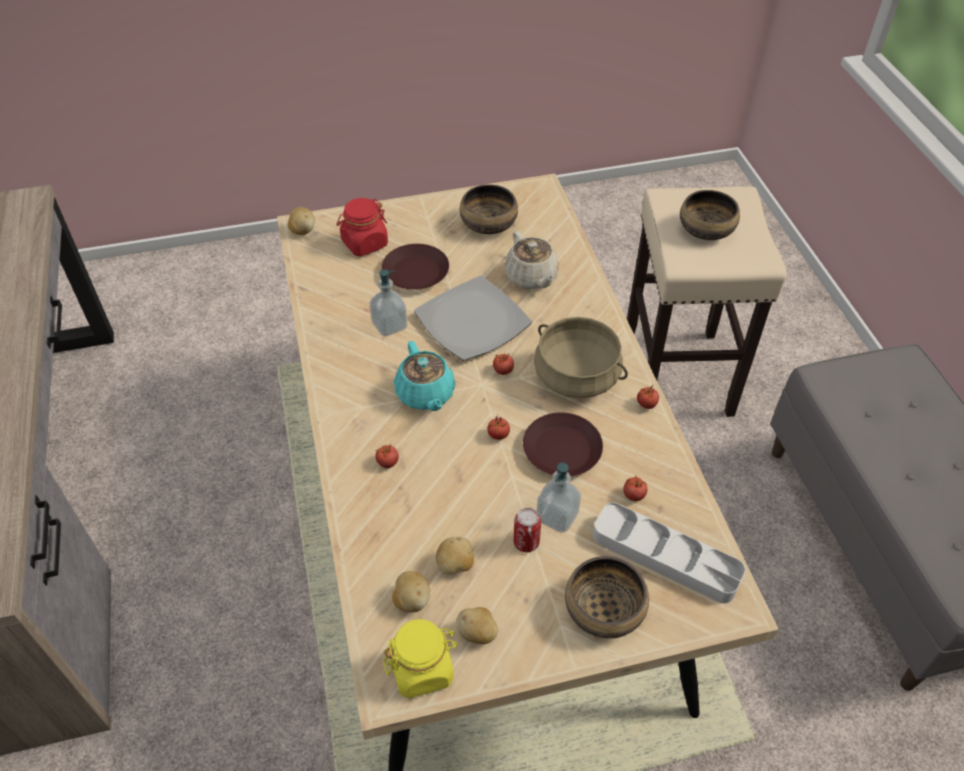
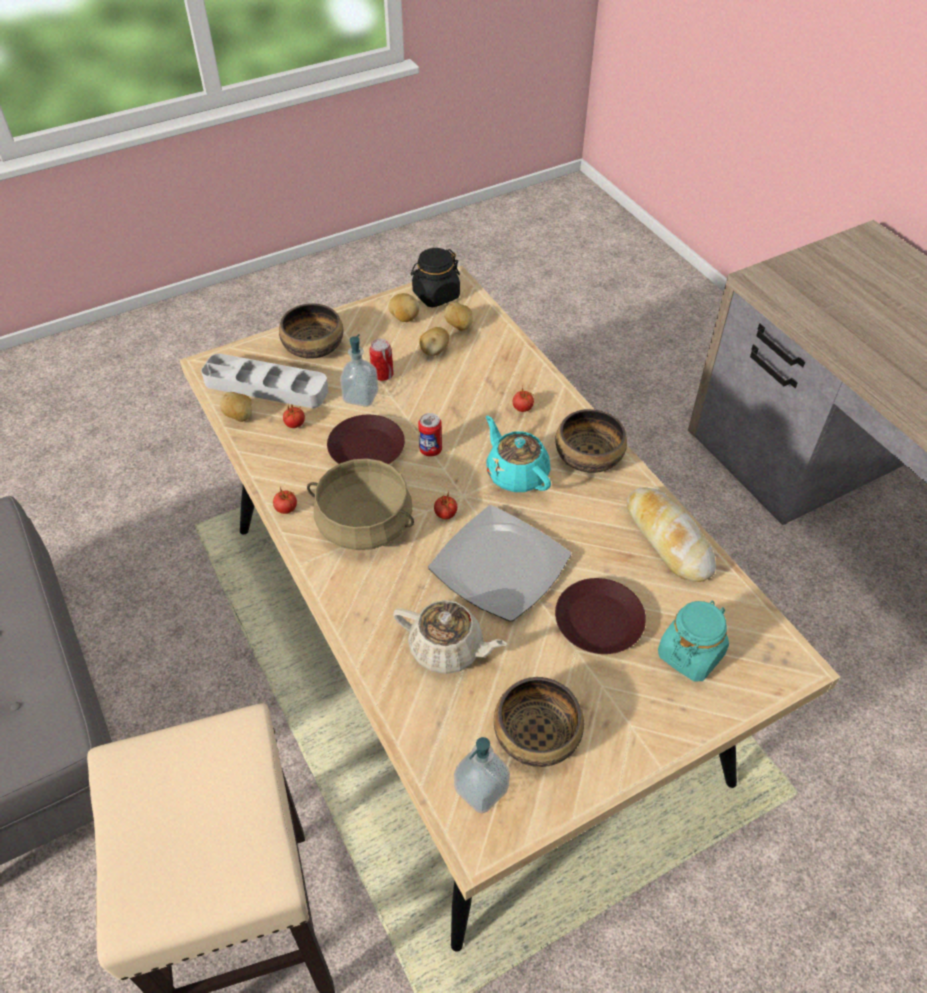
camera: 165 degrees right, 0 degrees up
potato [288,207,315,235] -> potato moved to [220,392,252,422]
red jar [336,198,388,257] -> turquoise jar [658,600,729,682]
soap dispenser [370,269,407,337] -> soap dispenser moved to [454,737,510,814]
yellow jar [384,619,458,699] -> black jar [411,248,460,307]
tomato [487,415,510,440] -> can [418,413,442,457]
beige teapot [504,231,559,289] -> beige teapot turned 150 degrees clockwise [393,600,507,674]
bowl [680,190,740,240] -> bowl moved to [555,409,627,473]
none -> bread [627,487,716,582]

